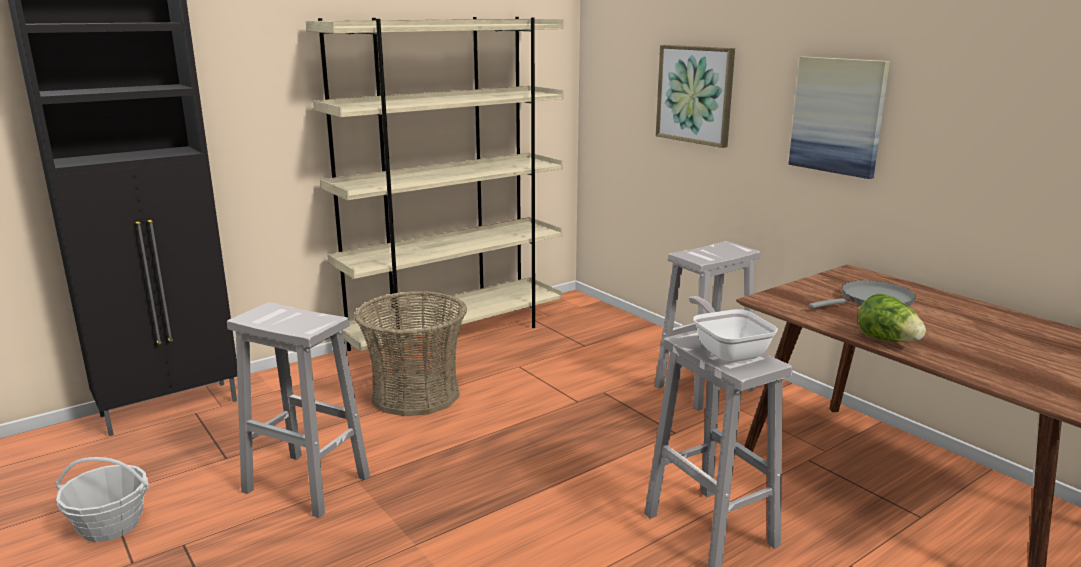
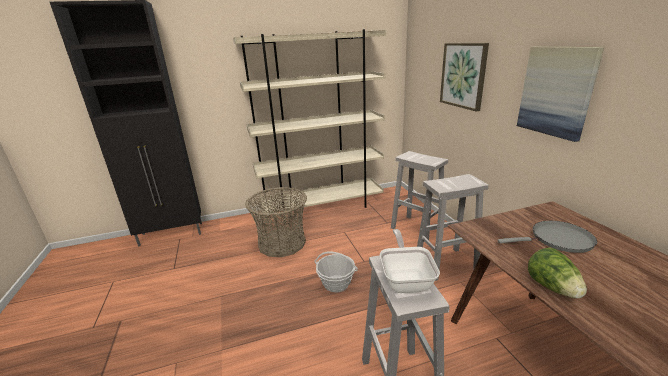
camera: 20 degrees right, 5 degrees up
basket [56,457,149,542] -> basket moved to [314,251,358,292]
white stool [227,302,370,518] -> white stool moved to [391,151,448,243]

